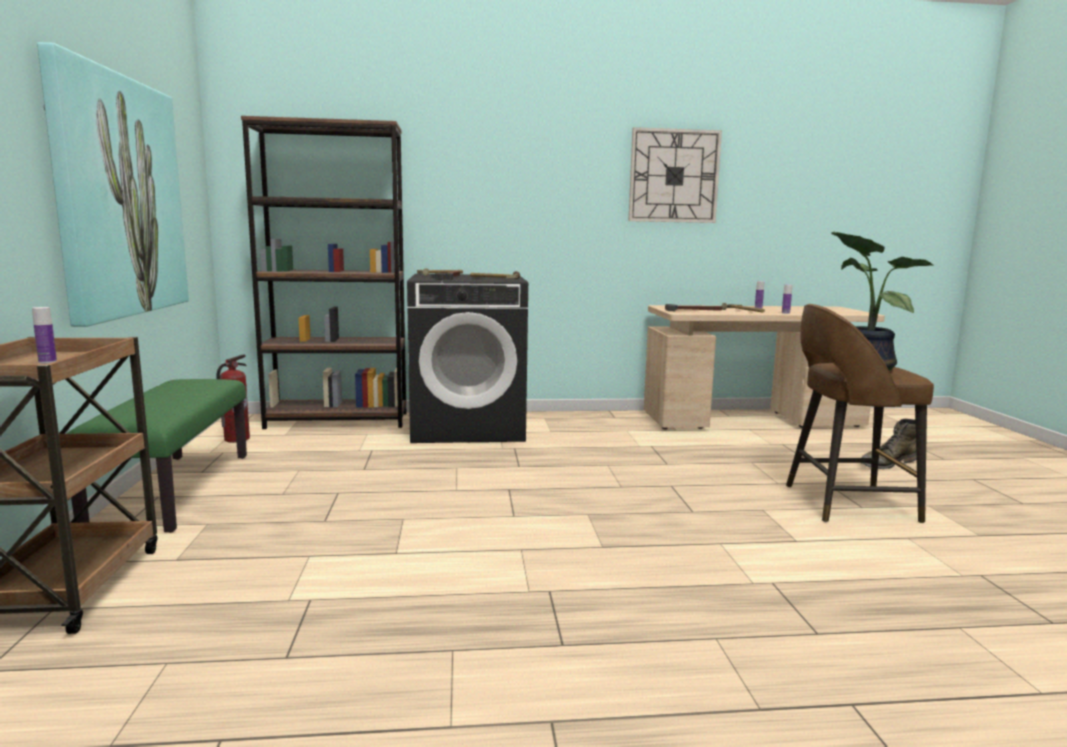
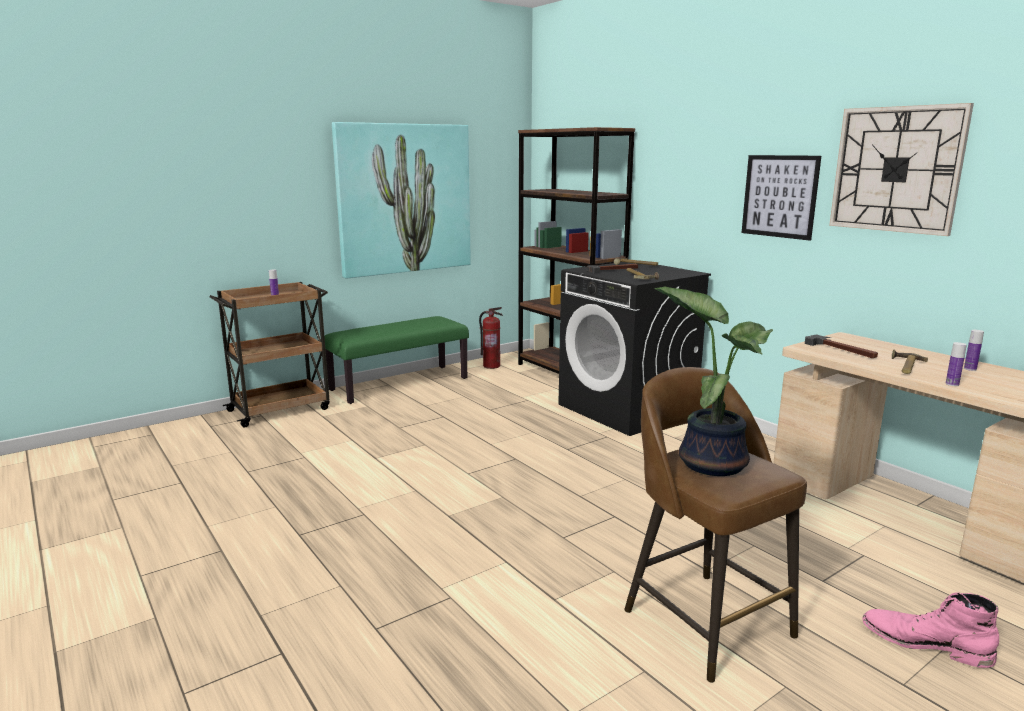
camera: 60 degrees right, 5 degrees up
green boot [861,419,916,469] -> pink boot [862,592,999,668]
none -> picture [741,155,821,241]

